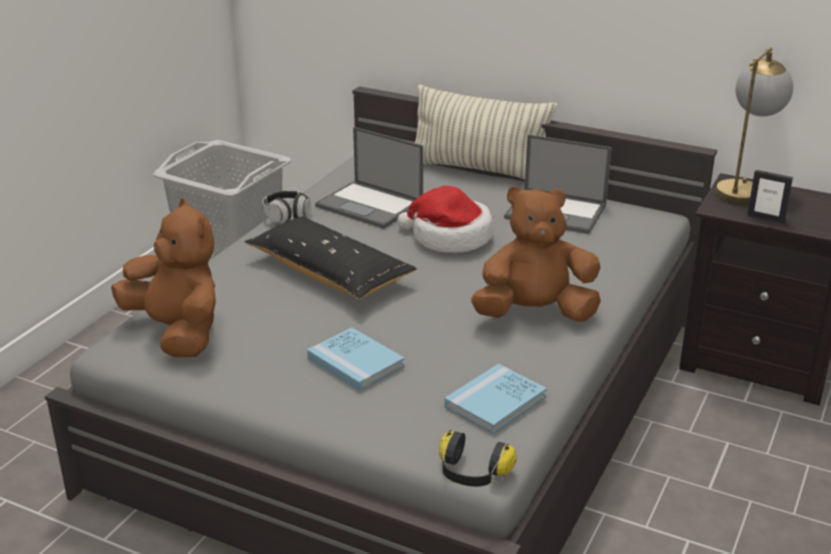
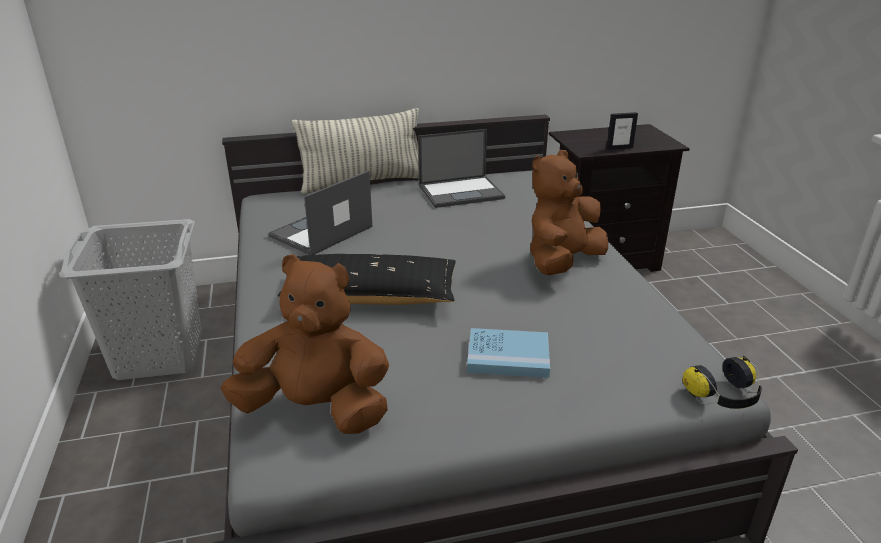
camera: 40 degrees left, 0 degrees up
headphones [262,190,311,223] -> none
laptop [315,127,423,229] -> laptop turned 135 degrees clockwise [268,170,373,255]
hat [397,186,494,253] -> none
blue book [444,364,547,434] -> none
table lamp [716,47,793,205] -> none

